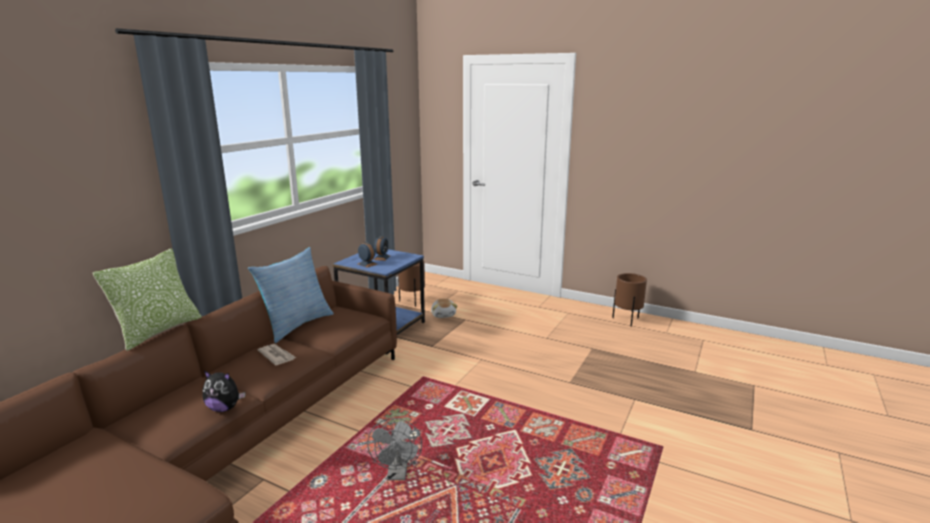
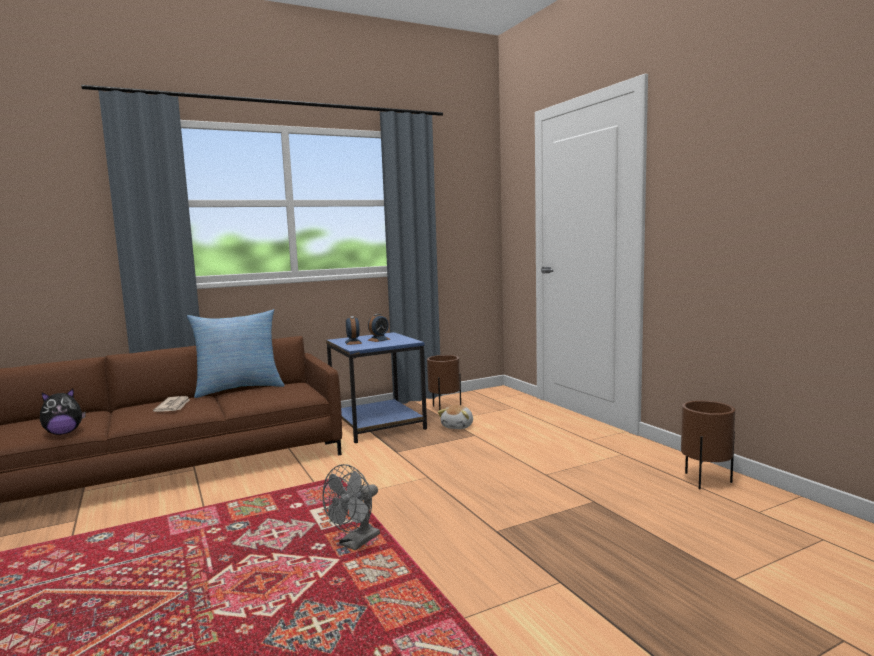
camera: 35 degrees right, 10 degrees down
pillow [93,248,202,351] -> none
plush toy [203,371,245,412] -> plush toy turned 75 degrees counterclockwise [40,389,86,435]
grey fan [367,418,422,480] -> grey fan moved to [322,464,380,550]

